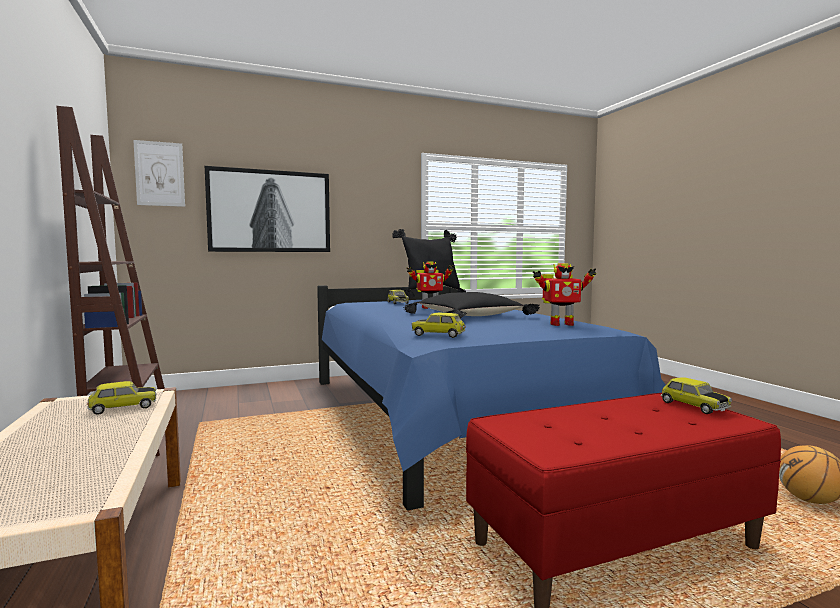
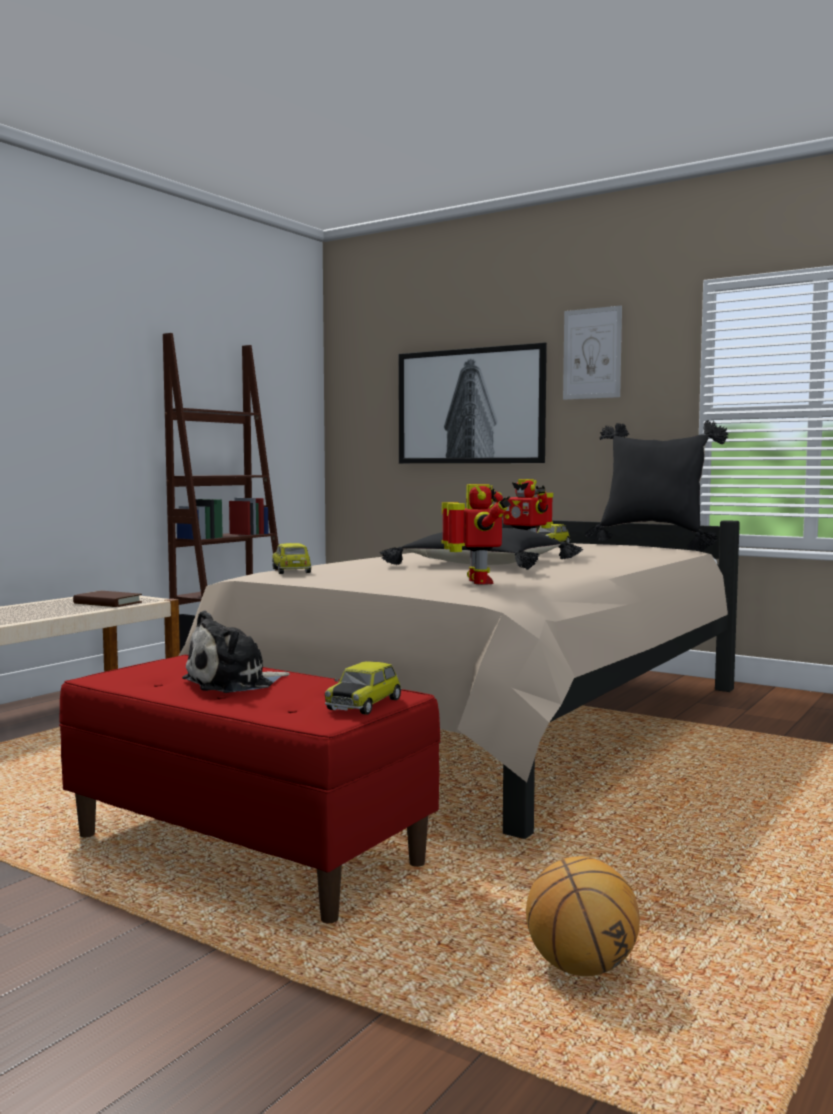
camera: 55 degrees right, 0 degrees up
toy car [87,381,156,415] -> brown book [73,591,142,607]
picture [133,140,185,207] -> picture moved to [563,305,622,400]
blue bed [317,285,666,510] -> beige bed [178,516,740,839]
toy robot [533,263,597,326] -> toy robot turned 150 degrees counterclockwise [442,484,511,585]
none -> plush toy [182,610,290,693]

